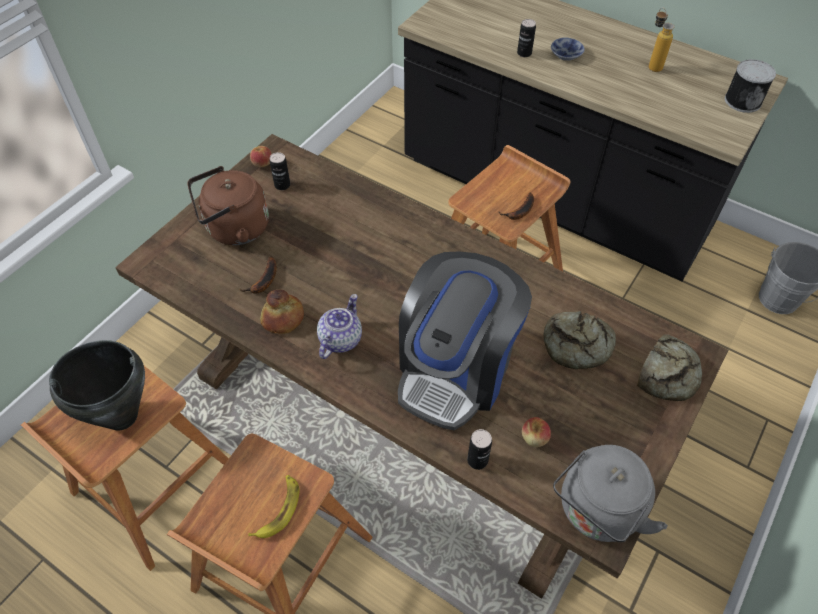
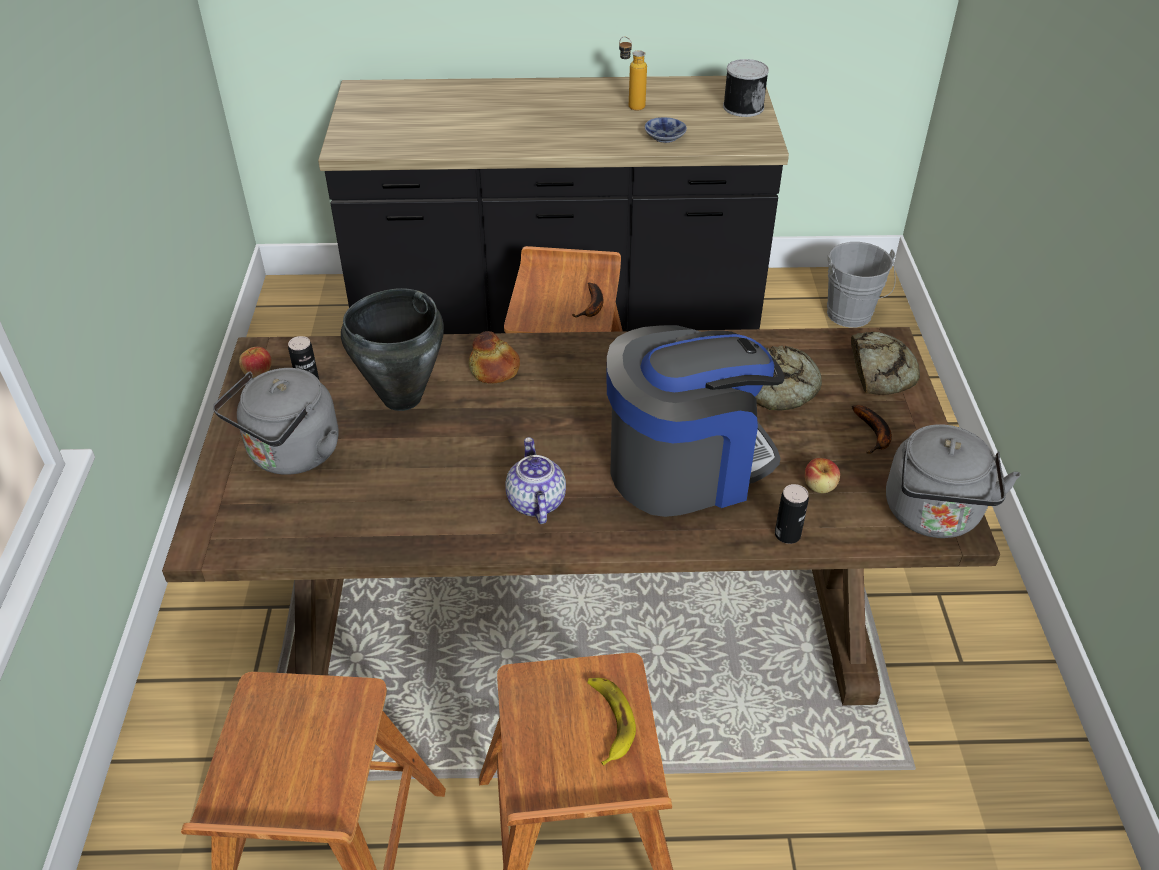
camera: 35 degrees left, 10 degrees down
black cooking pot [49,340,145,430] -> black cooking pot moved to [341,288,444,411]
brown kettle [187,166,269,245] -> grey kettle [213,368,339,475]
banana [239,257,277,294] -> banana moved to [852,405,892,454]
bread [260,289,304,334] -> bread moved to [469,331,520,384]
coffee machine [398,251,532,430] -> coffee machine turned 105 degrees counterclockwise [607,325,784,517]
can [517,19,536,57] -> none
bowl [551,37,585,61] -> bowl moved to [645,117,687,143]

